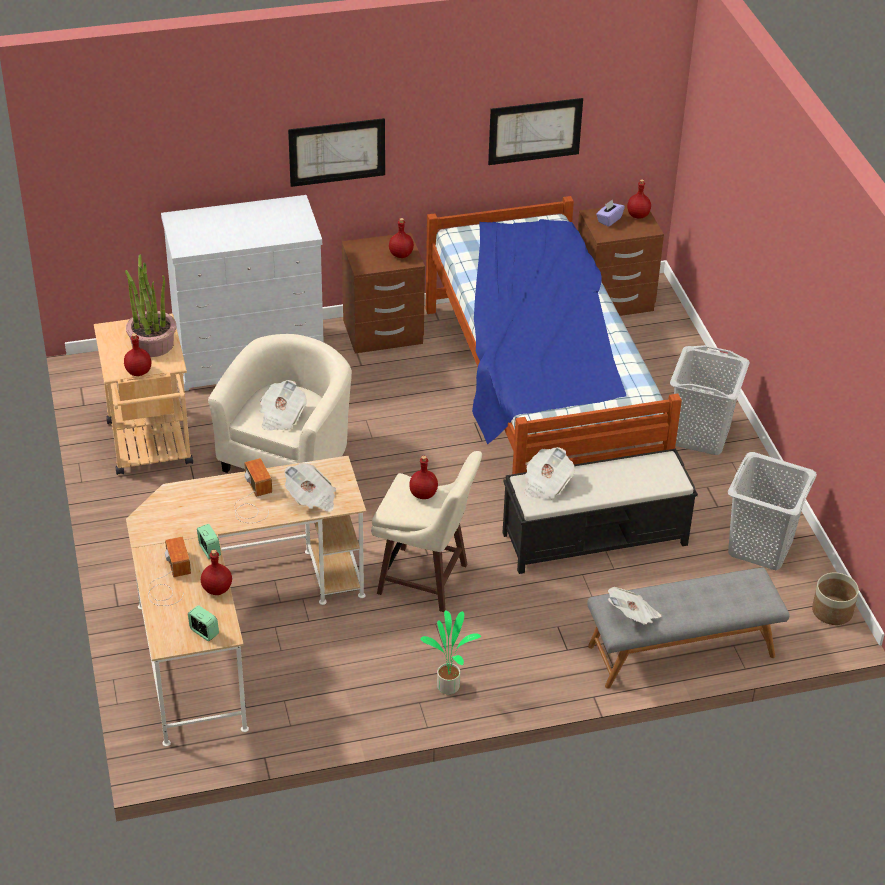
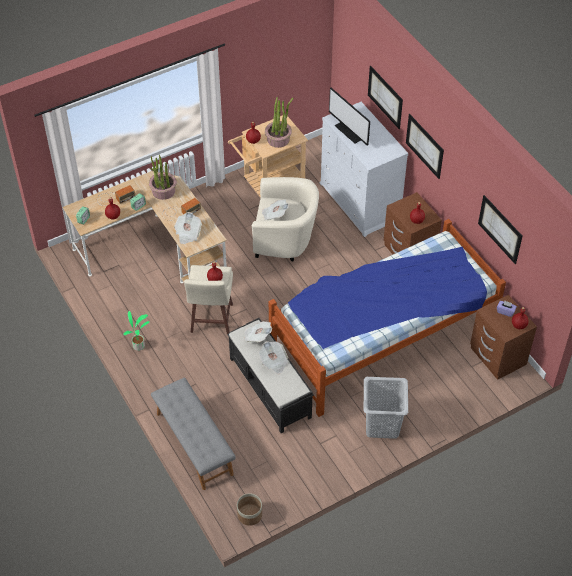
camera: 75 degrees right, 10 degrees up
newspaper [608,587,662,625] -> newspaper moved to [259,341,289,374]
grey laundry basket [728,452,817,570] -> none
none -> potted plant [149,155,177,200]
none -> monitor [329,88,370,146]
none -> picture [368,66,403,129]

